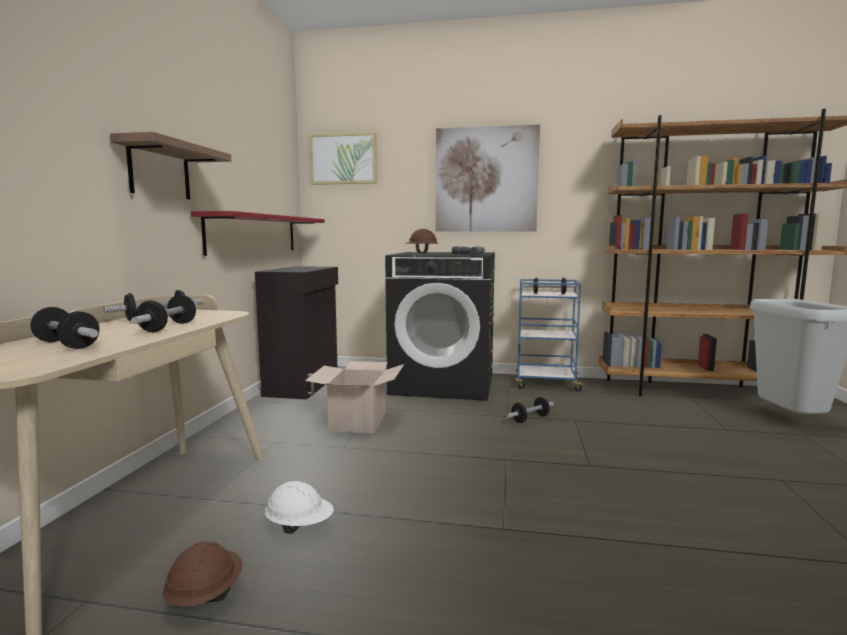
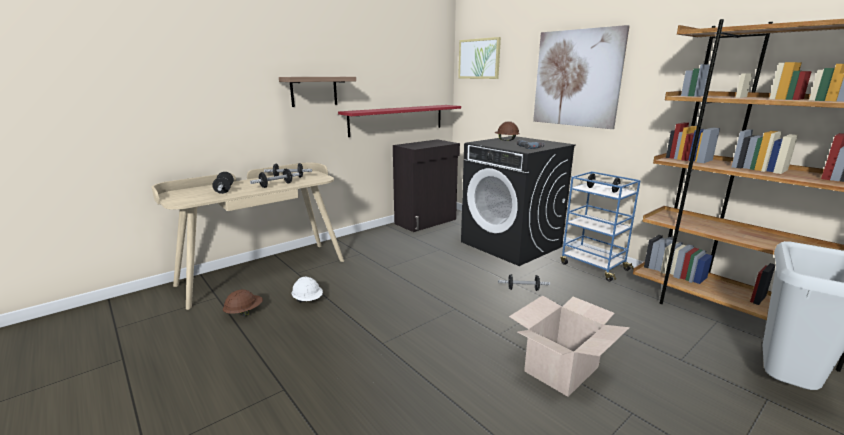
camera: 40 degrees right, 10 degrees up
cardboard box [305,361,404,433] -> cardboard box moved to [509,295,630,397]

